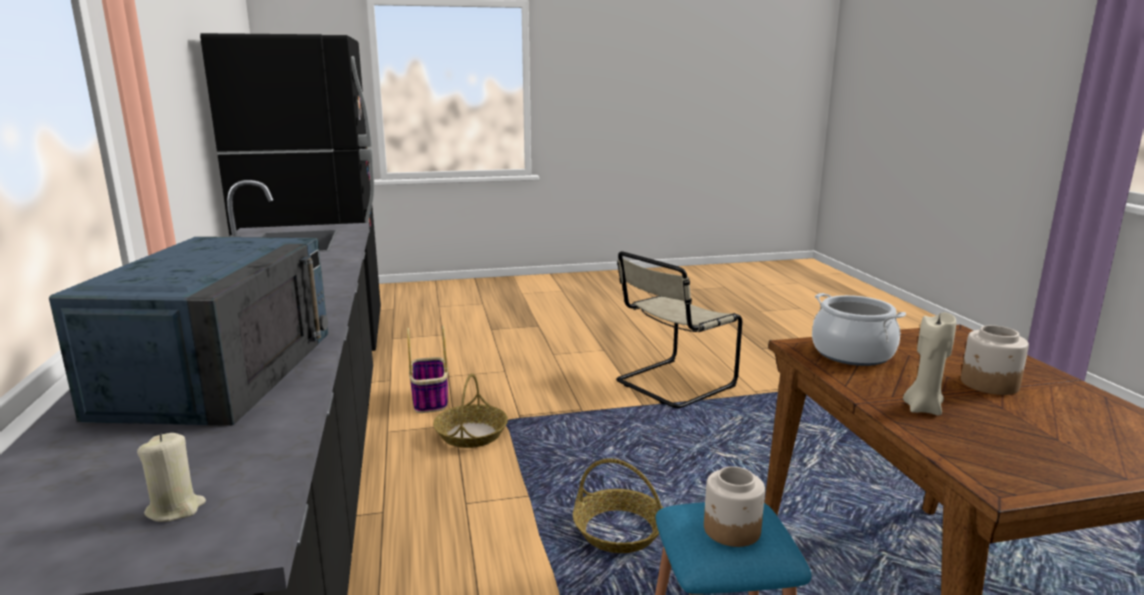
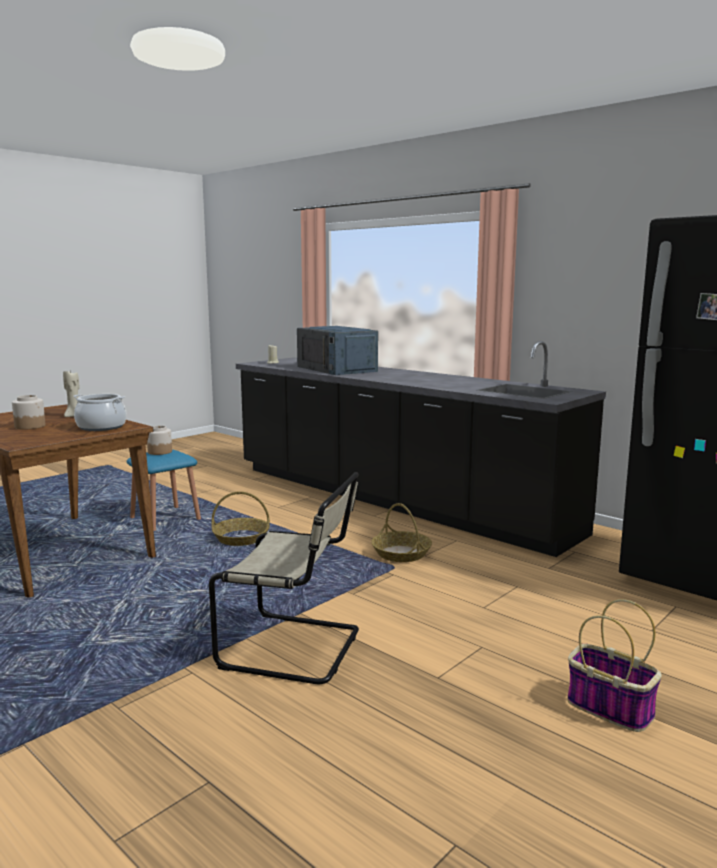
camera: 145 degrees right, 5 degrees down
basket [407,326,448,413] -> basket moved to [567,599,662,732]
beige chair [616,251,742,408] -> beige chair turned 90 degrees clockwise [209,472,359,684]

